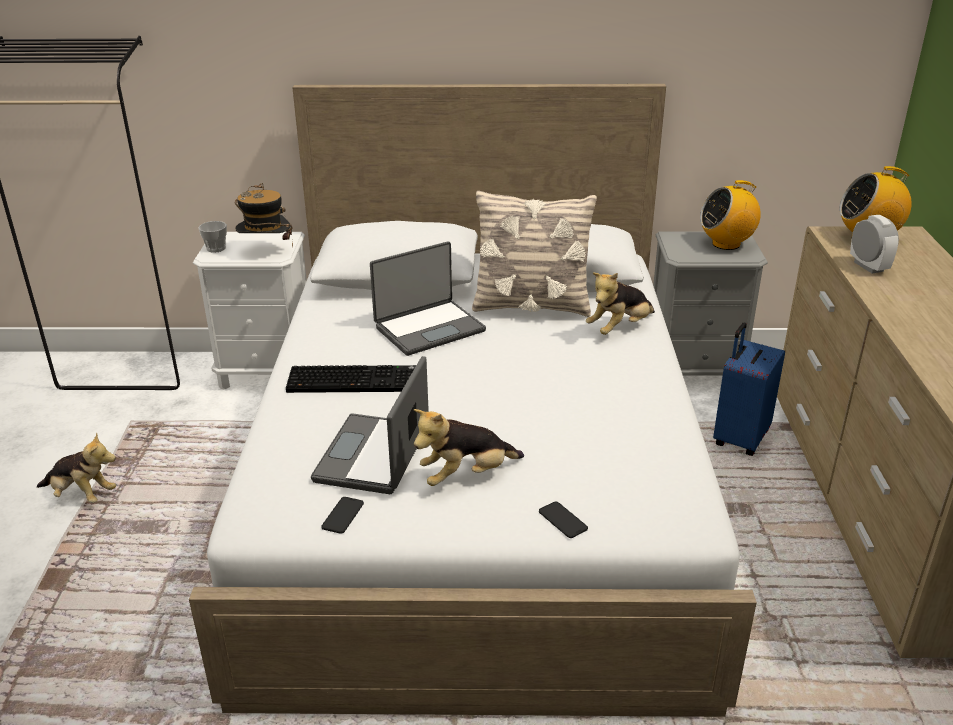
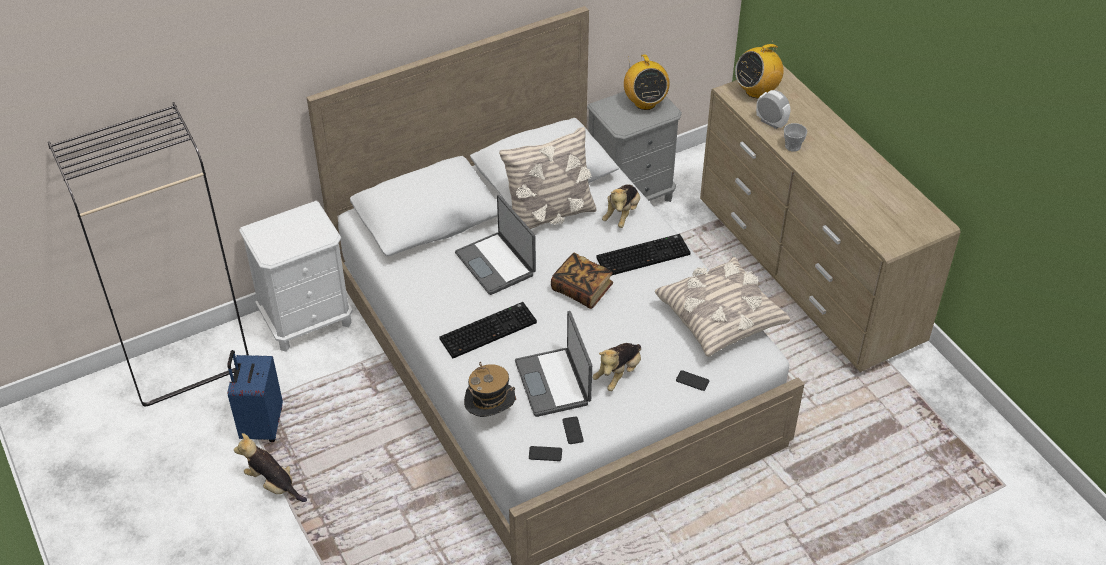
camera: 30 degrees left, 15 degrees up
plush toy [37,432,116,503] -> plush toy turned 135 degrees counterclockwise [234,433,307,502]
cup [198,221,227,253] -> cup moved to [784,123,807,152]
hat [235,183,293,246] -> hat moved to [464,362,516,417]
laptop [370,241,486,356] -> laptop turned 120 degrees clockwise [455,195,536,295]
radio [700,180,761,250] -> radio turned 60 degrees counterclockwise [624,54,670,110]
blue suitcase [713,323,785,456] -> blue suitcase moved to [227,350,283,442]
none -> phone [529,446,562,461]
none -> book [551,253,613,309]
none -> keyboard [596,234,690,276]
none -> beige pillow [655,257,790,357]

